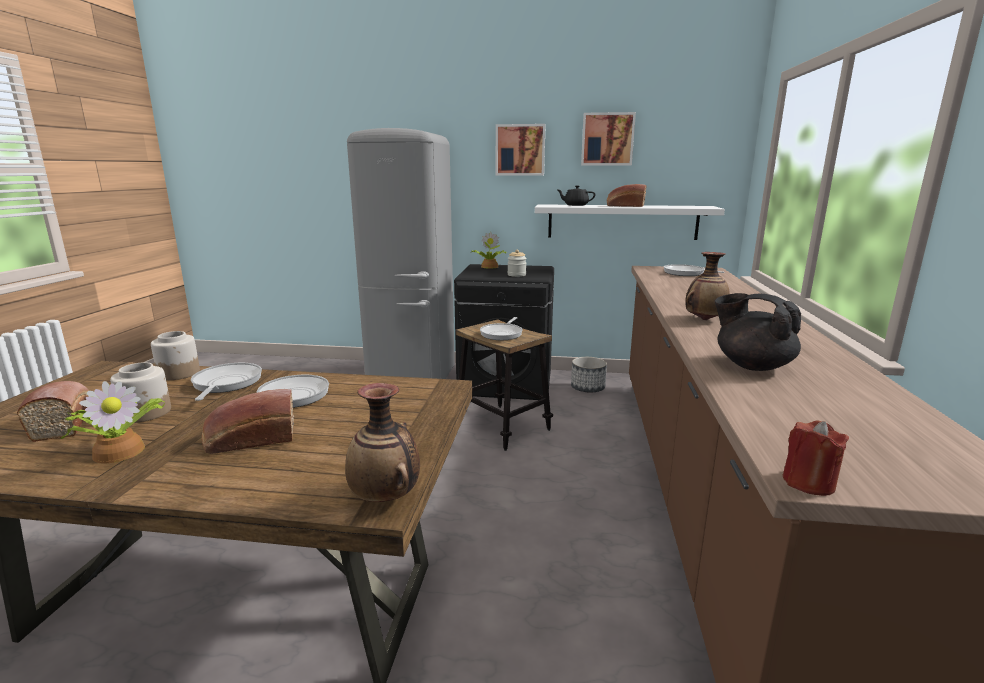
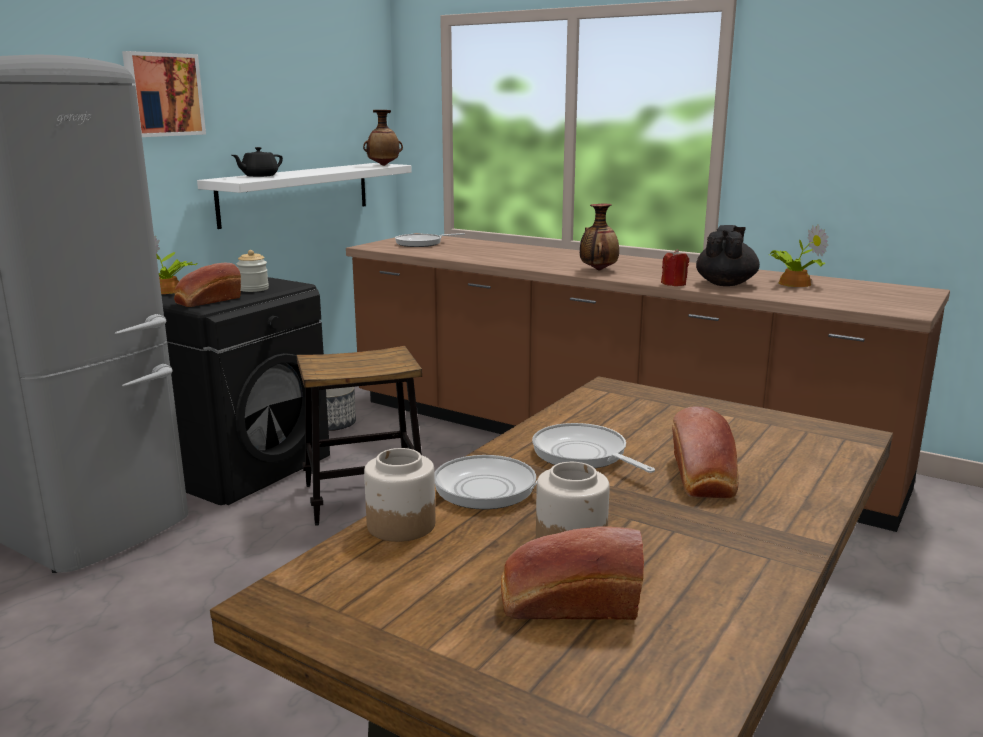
camera: 65 degrees left, 0 degrees up
potted plant [61,381,165,463] -> potted plant moved to [769,224,829,287]
vase [345,383,420,502] -> vase moved to [363,110,403,166]
frying pan [480,317,523,340] -> none
picture [581,112,636,166] -> none
bread [607,184,646,207] -> bread moved to [174,263,241,307]
black teapot [715,293,801,371] -> black teapot turned 135 degrees clockwise [696,225,760,286]
red candle [783,420,849,496] -> red candle moved to [661,249,689,286]

